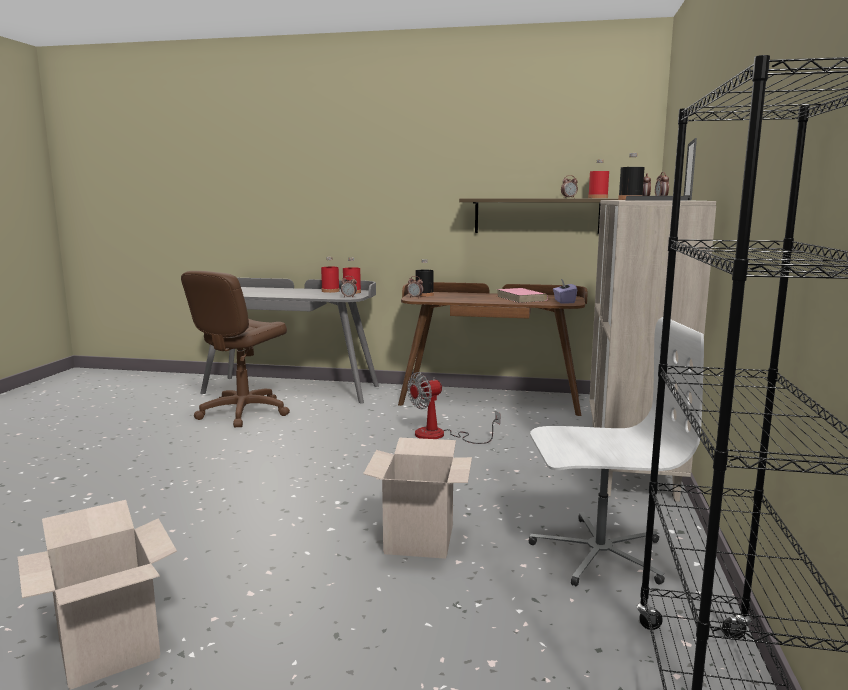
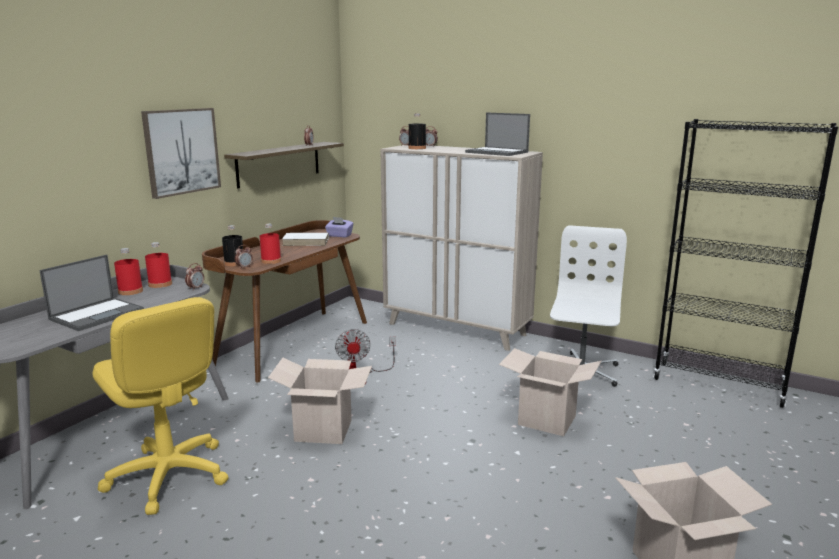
camera: 70 degrees left, 5 degrees up
brown office chair [181,271,290,428] -> yellow office chair [92,297,229,515]
pink book [497,288,548,303] -> white book [282,233,329,246]
red bottle [588,159,609,198] -> red bottle moved to [260,224,281,264]
none -> laptop [39,255,144,331]
none -> picture [141,108,221,199]
none -> cardboard box [268,358,372,444]

